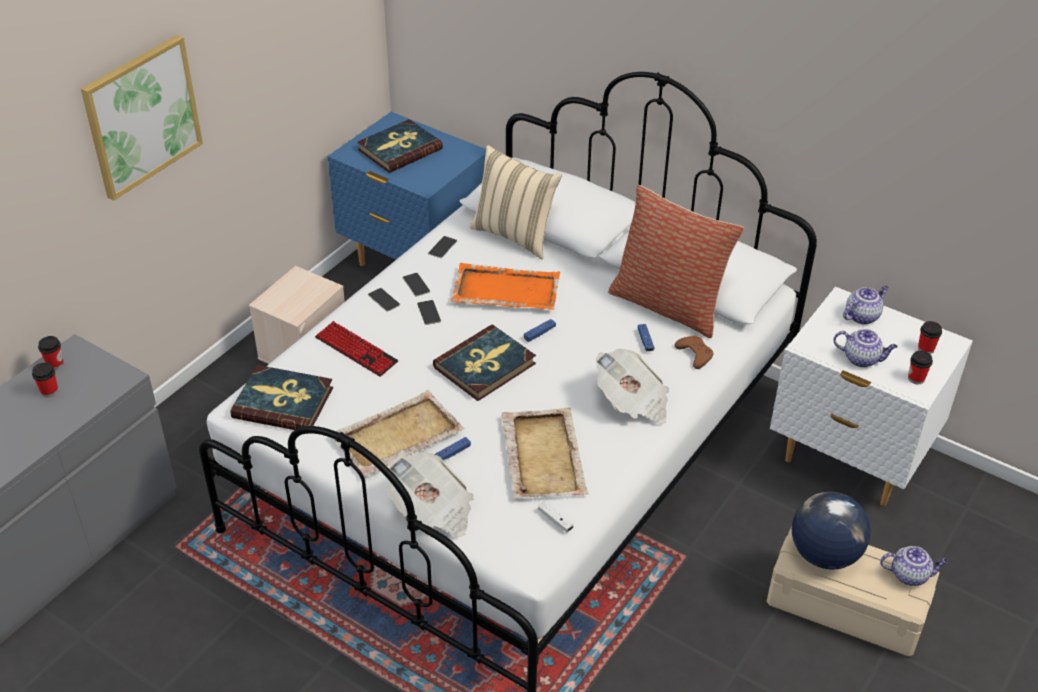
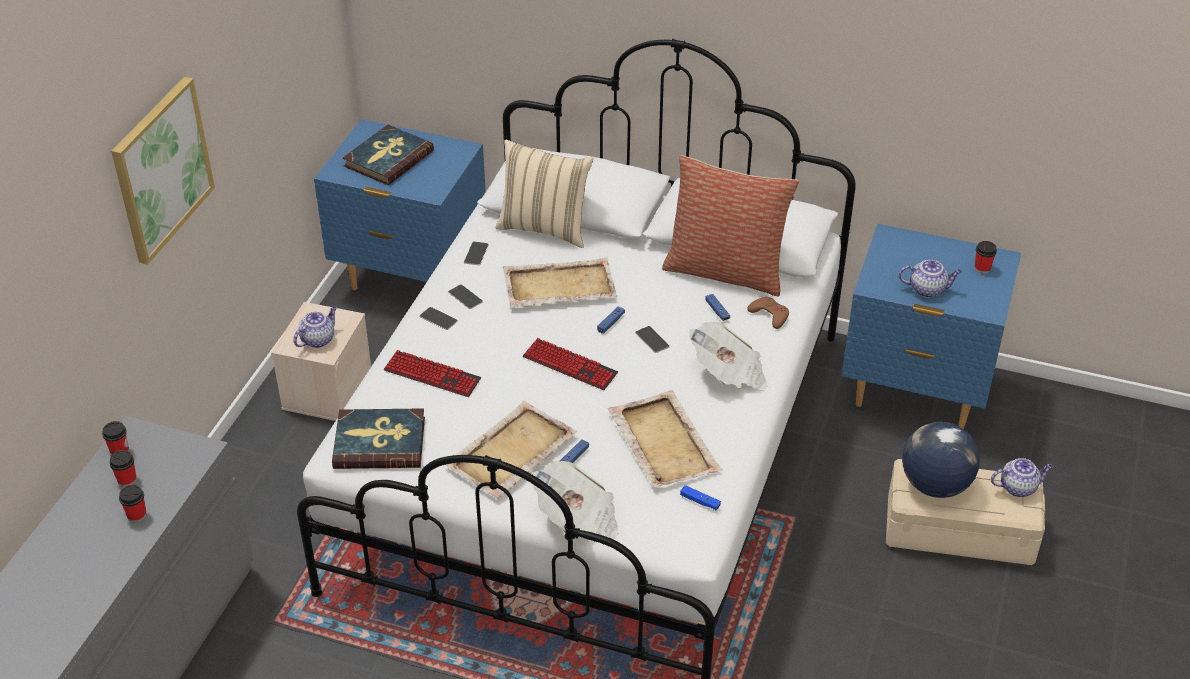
camera: 15 degrees left, 0 degrees up
phone [417,300,441,325] -> phone moved to [635,326,670,353]
book [433,324,536,401] -> keyboard [523,338,618,390]
orange tray [451,263,560,310] -> beige tray [503,257,617,308]
white game controller [538,501,574,532] -> blue game controller [680,485,721,510]
white nightstand [770,287,973,506] -> blue nightstand [842,224,1021,429]
teapot [843,285,888,324] -> teapot moved to [293,306,337,348]
cup [908,351,933,384] -> cup moved to [119,485,146,523]

